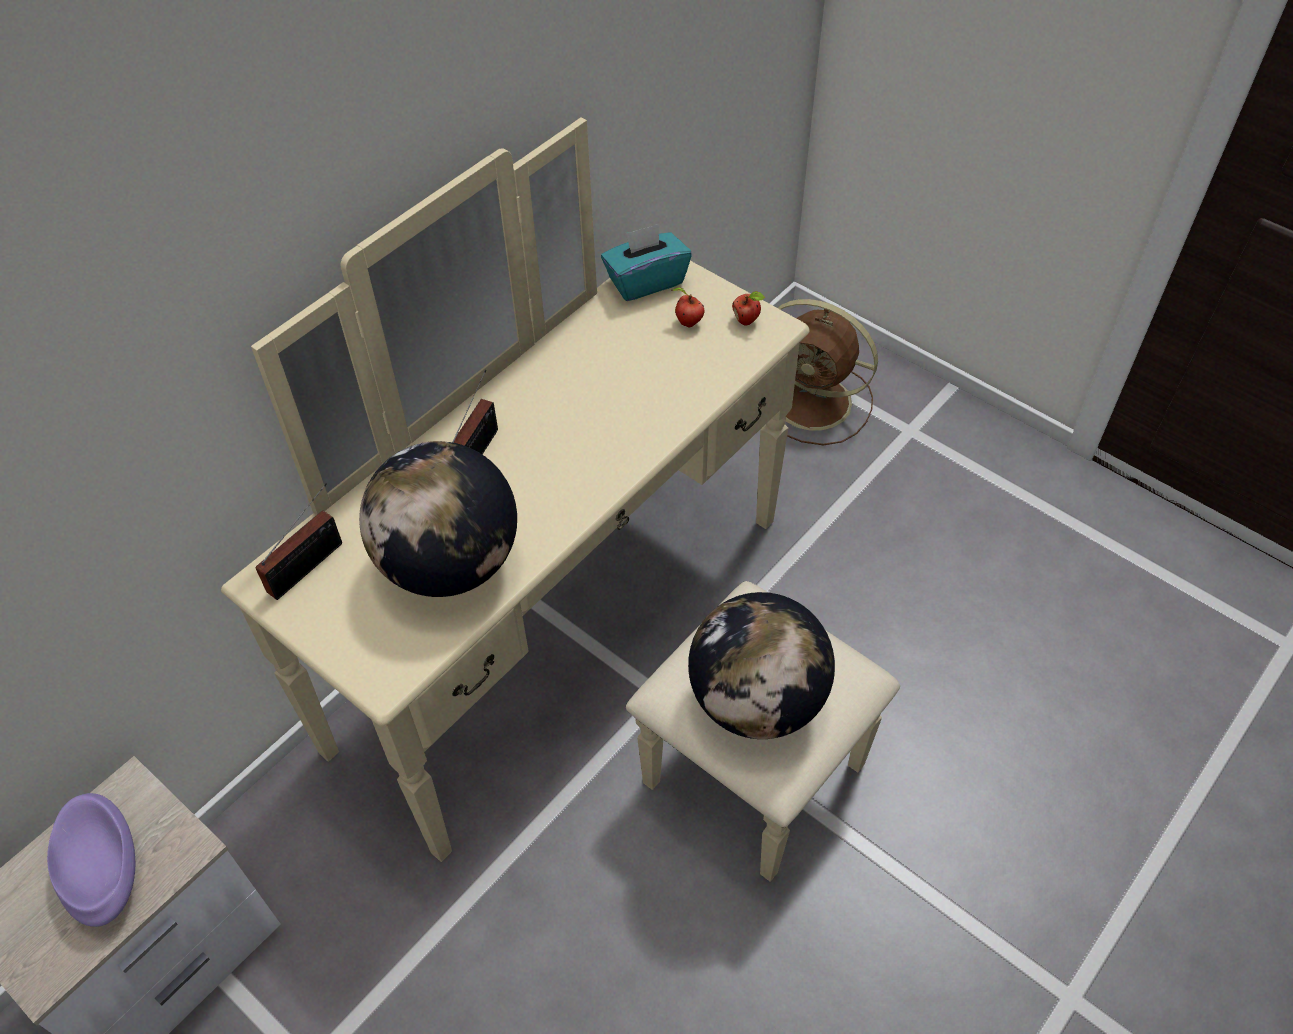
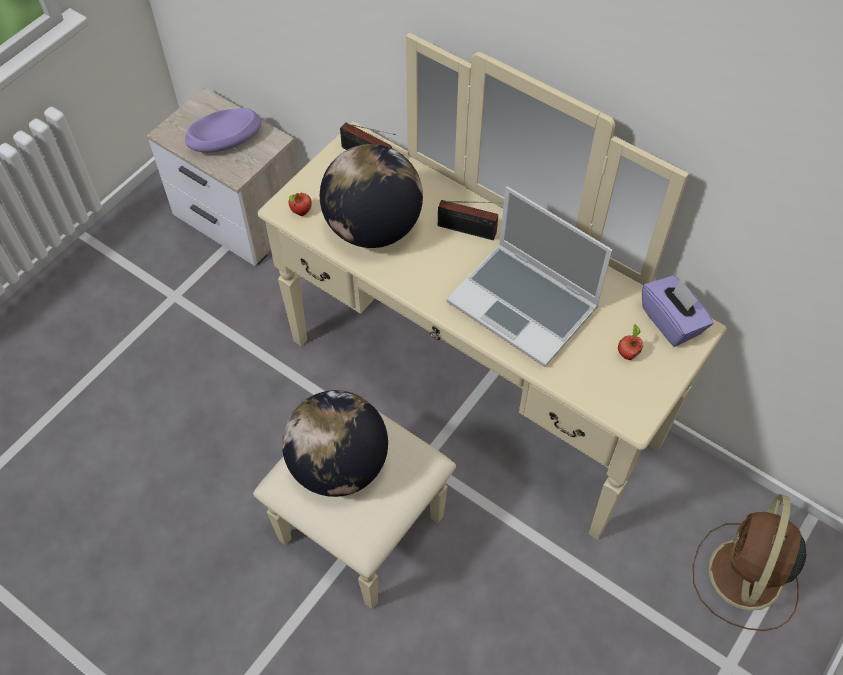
camera: 85 degrees right, 5 degrees up
turquoise tissue box [601,224,692,301] -> purple tissue box [642,275,714,347]
apple [732,291,765,325] -> apple moved to [289,193,312,216]
none -> laptop [446,186,612,367]

